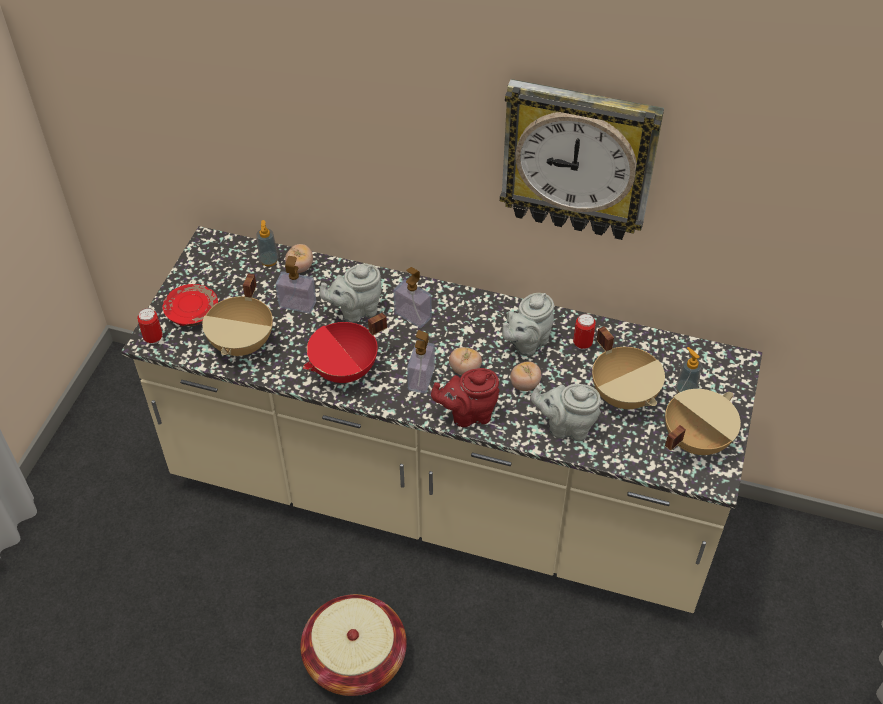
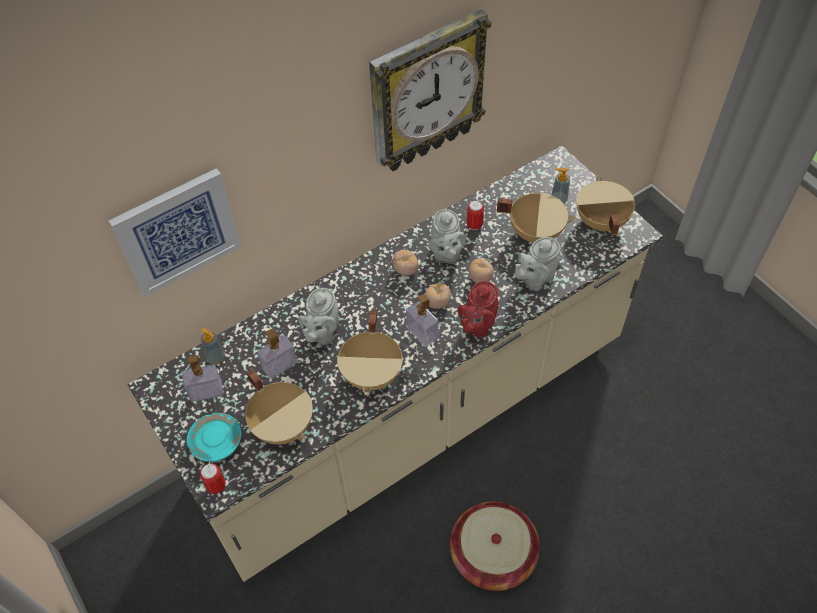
camera: 50 degrees left, 5 degrees up
red plate [163,284,218,326] -> turquoise plate [187,413,241,462]
tomato [285,244,313,273] -> tomato moved to [393,250,418,276]
red cooking pot [303,312,387,383] -> beige cooking pot [337,311,403,395]
soap dispenser [394,267,432,328] -> soap dispenser moved to [182,355,223,402]
none -> picture [109,168,241,297]

